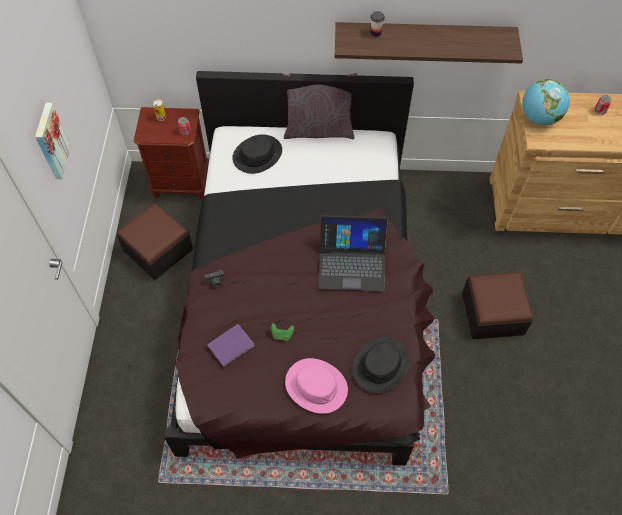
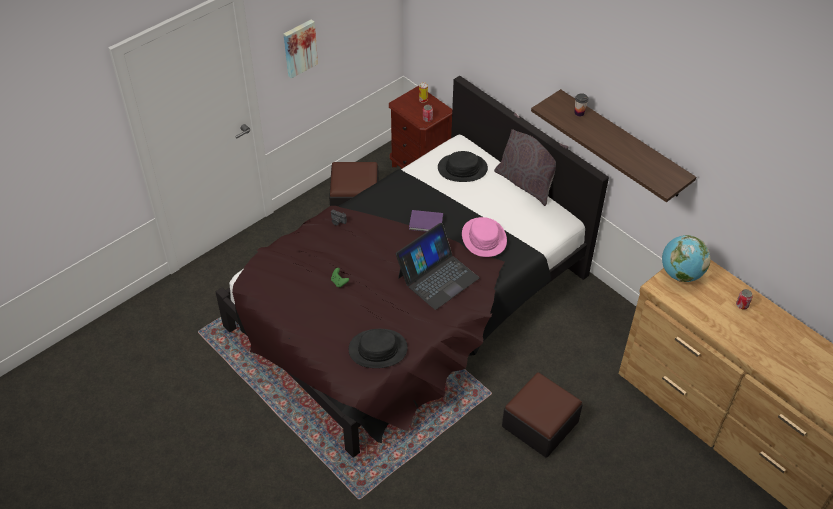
camera: 45 degrees right, 10 degrees down
purple book [207,324,255,367] -> purple book moved to [409,210,443,232]
pink hat [285,358,348,414] -> pink hat moved to [462,217,507,257]
laptop [318,215,388,291] -> laptop turned 90 degrees counterclockwise [396,223,479,310]

